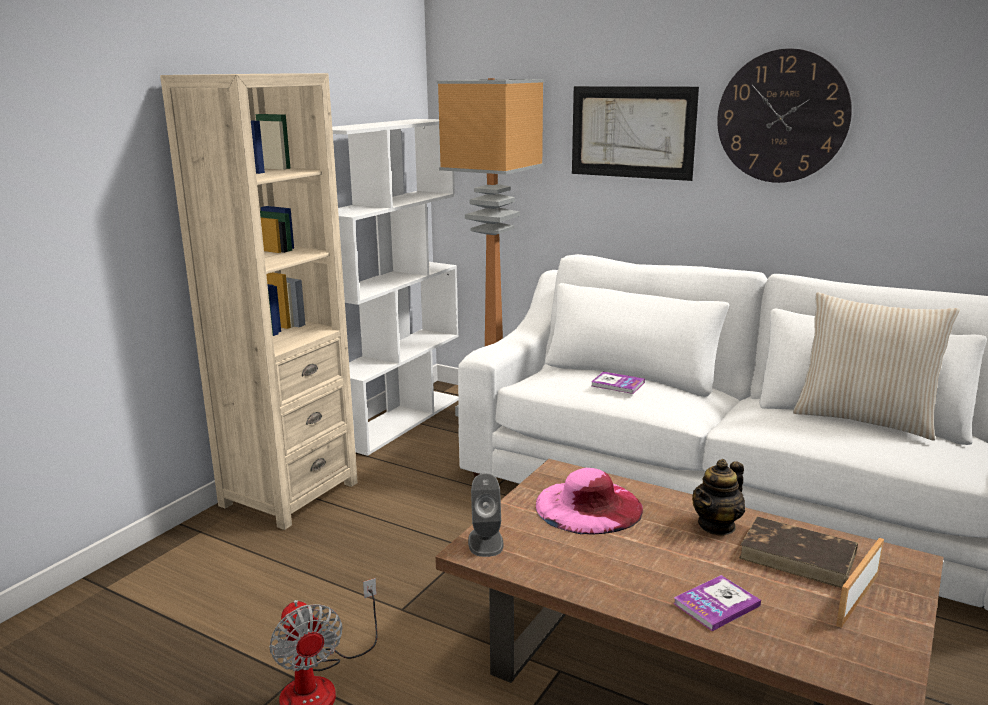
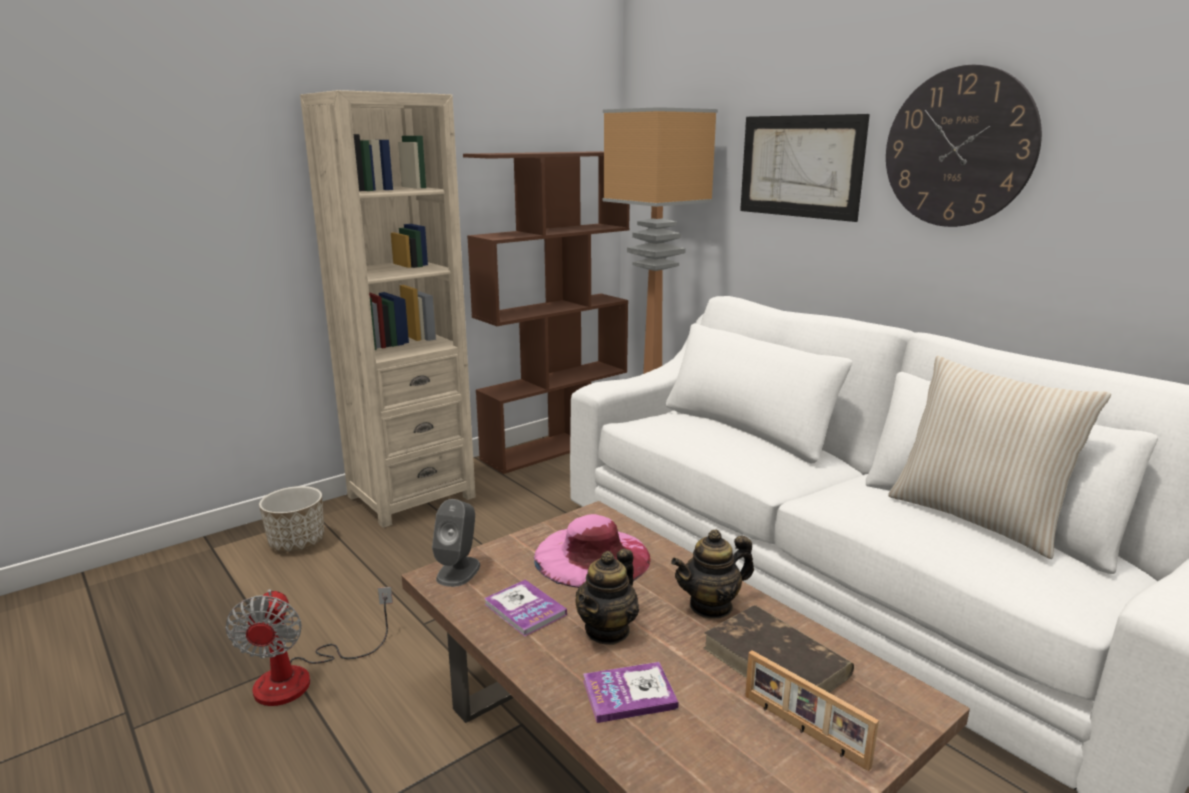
camera: 20 degrees right, 0 degrees up
white bookcase [332,119,458,456] -> brown bookcase [463,151,630,474]
book [591,372,645,394] -> book moved to [484,580,567,636]
picture frame [836,538,884,628] -> picture frame turned 105 degrees counterclockwise [745,650,879,771]
none -> planter [259,486,324,552]
none -> teapot [576,549,639,645]

